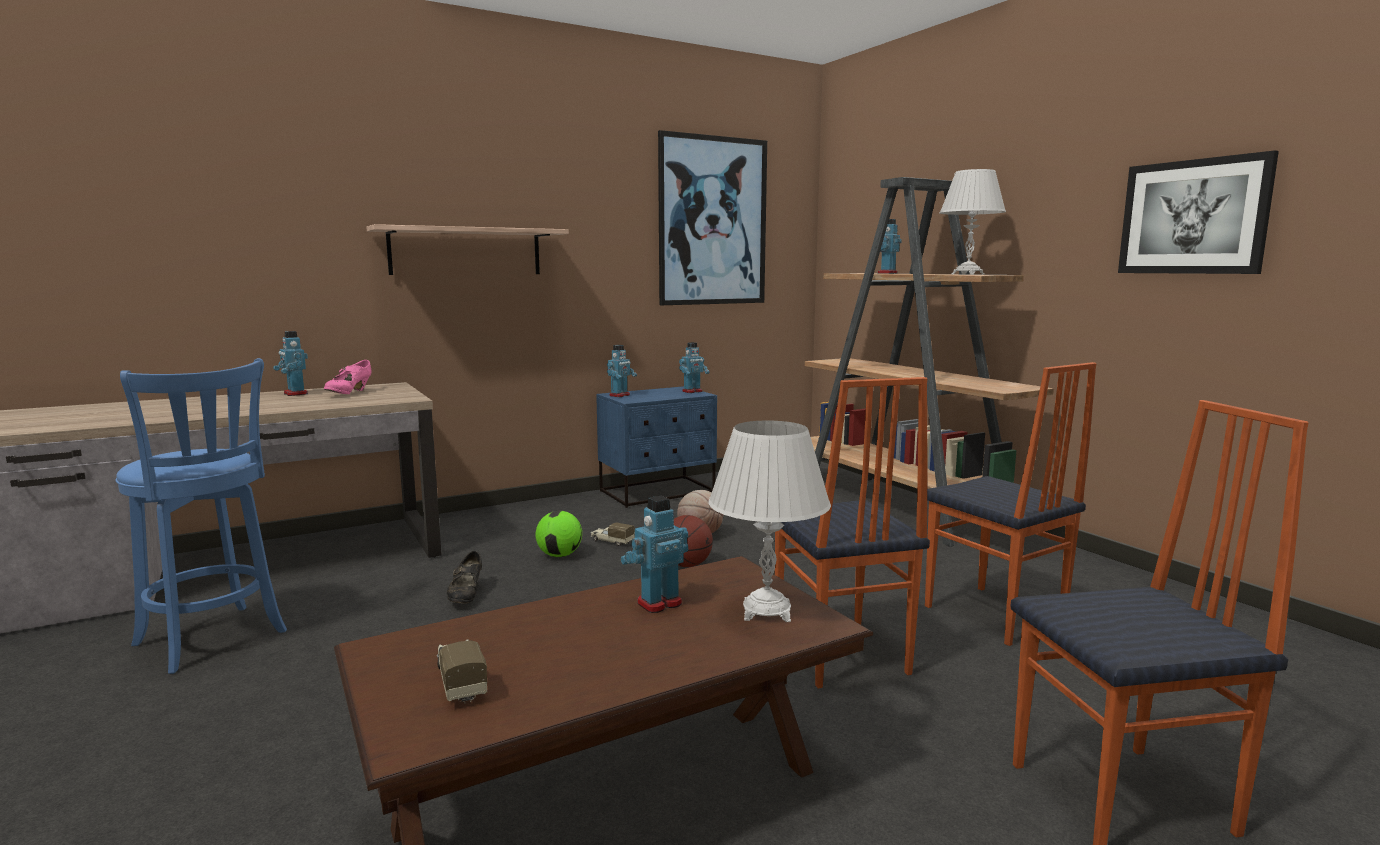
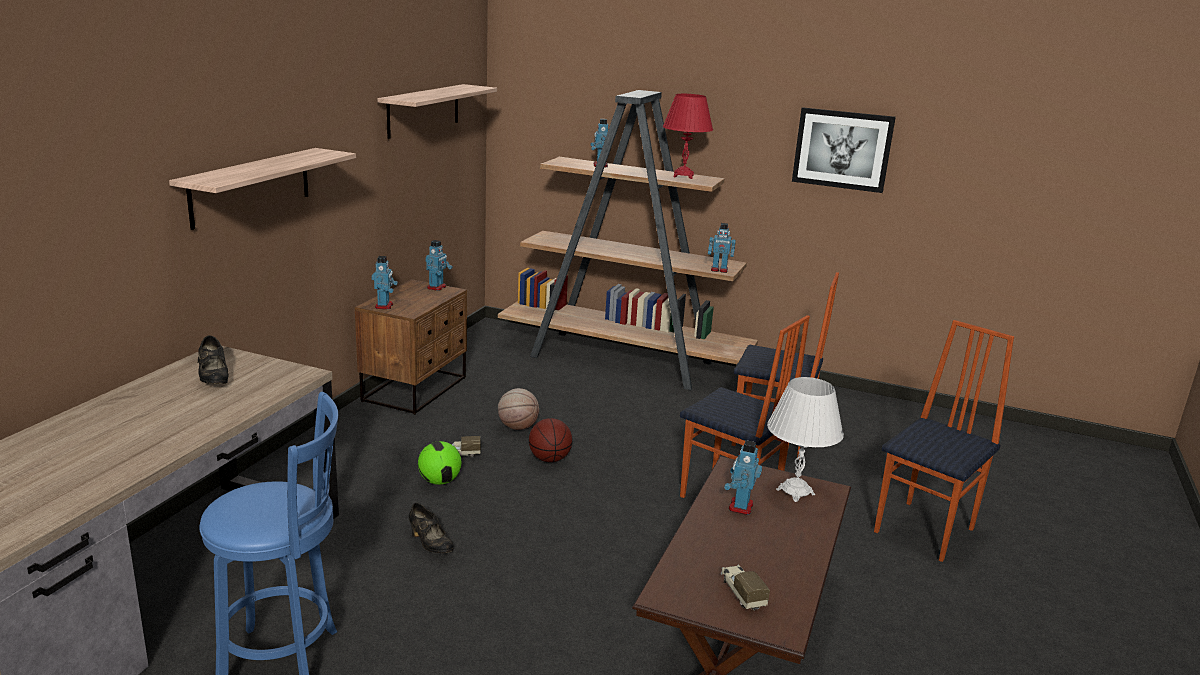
camera: 40 degrees left, 10 degrees up
toy robot [273,331,308,396] -> toy robot moved to [708,223,736,273]
pink shoe [324,360,372,394] -> black shoe [198,336,229,384]
toy truck [437,639,487,703] -> toy truck turned 45 degrees clockwise [721,565,770,611]
blue nightstand [596,386,717,508] -> brown nightstand [355,279,467,415]
picture [658,130,767,305] -> shelf [378,84,497,139]
white table lamp [940,169,1006,275] -> red table lamp [663,94,713,179]

